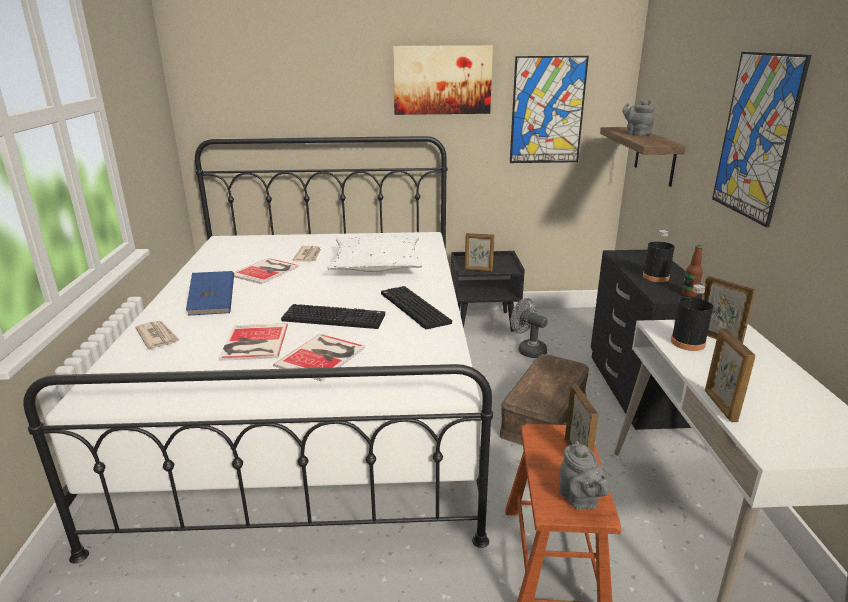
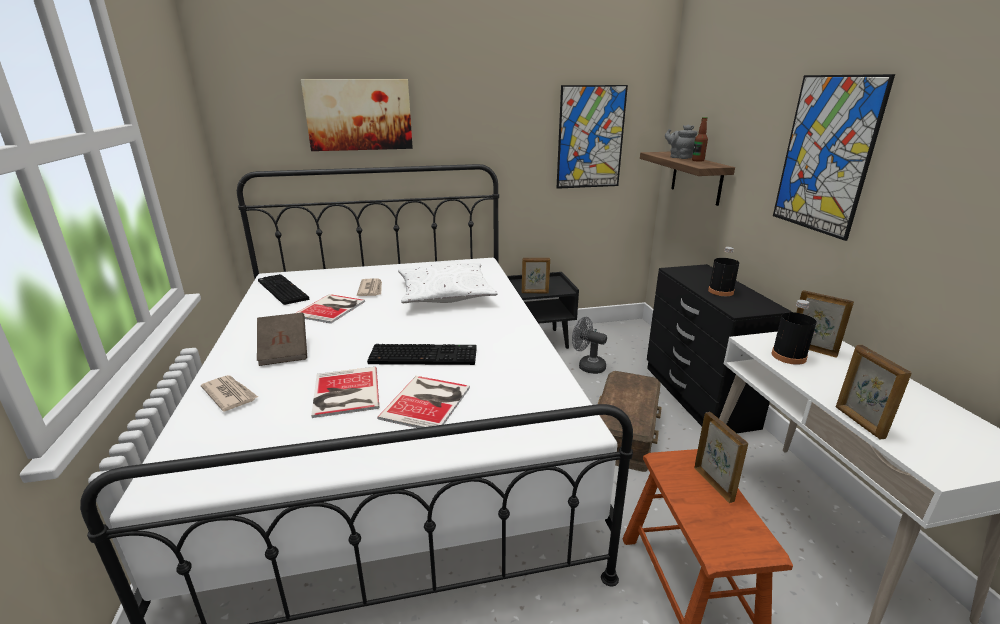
camera: 10 degrees left, 0 degrees up
blue book [186,271,234,316] -> brown book [257,313,307,366]
keyboard [381,286,452,329] -> keyboard moved to [258,274,310,305]
picture [393,45,493,115] -> picture moved to [301,79,413,151]
grey teapot [559,441,610,509] -> none
bottle [682,245,703,297] -> bottle moved to [692,117,708,162]

